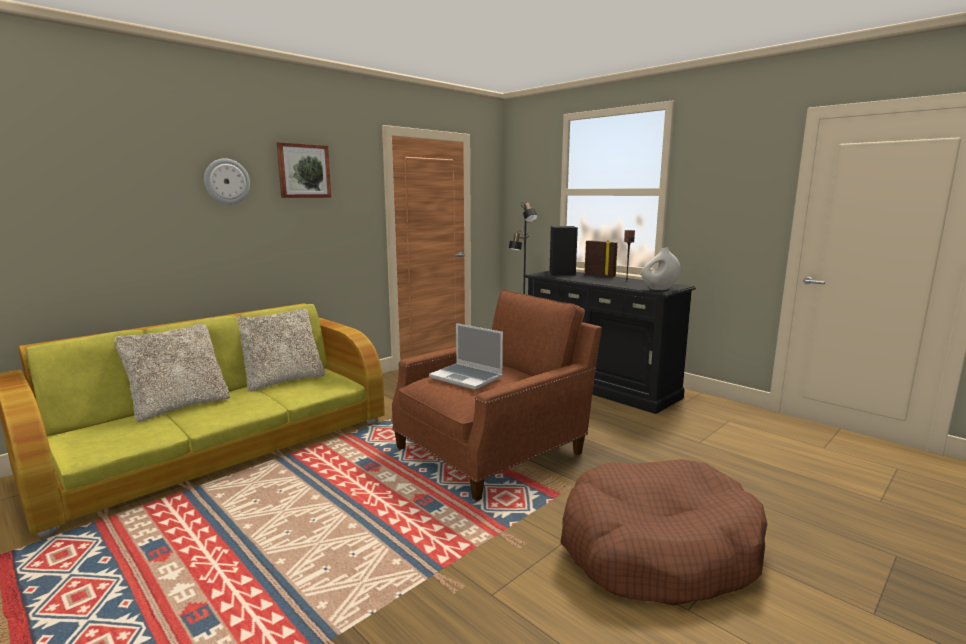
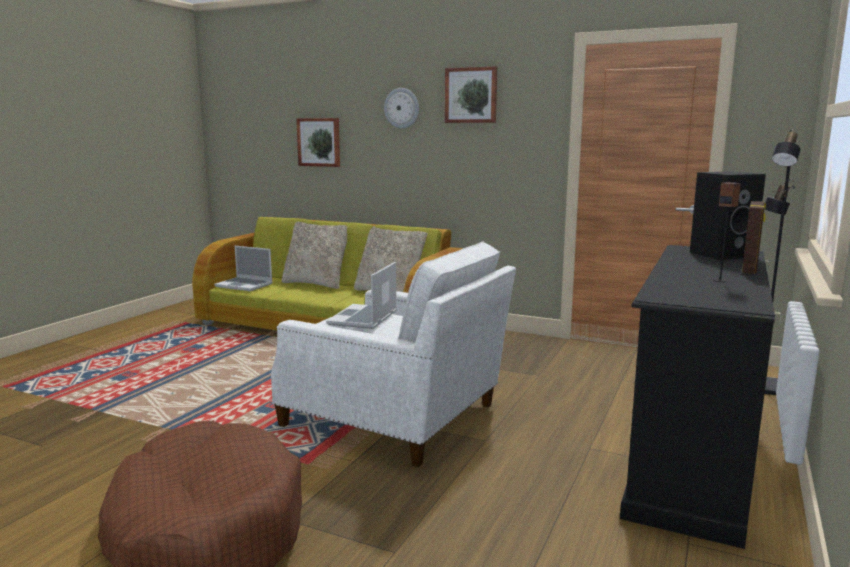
camera: 70 degrees right, 0 degrees up
brown armchair [392,290,602,501] -> white armchair [271,242,516,467]
white vase [641,248,680,290] -> none
none -> laptop [214,246,273,291]
none -> picture [296,118,340,167]

